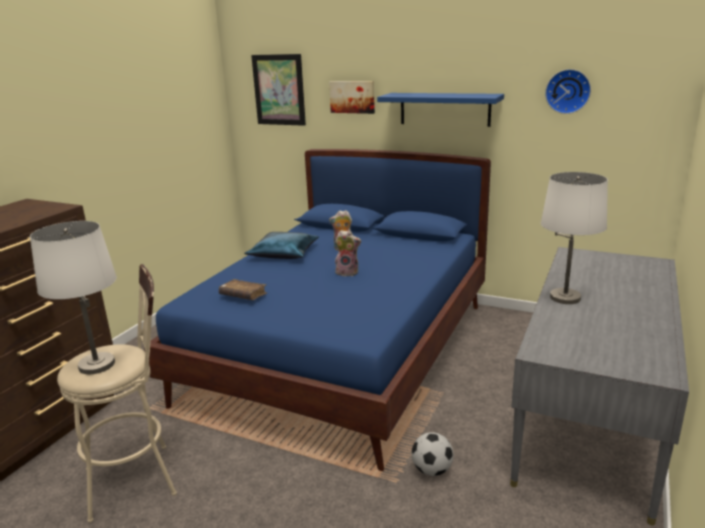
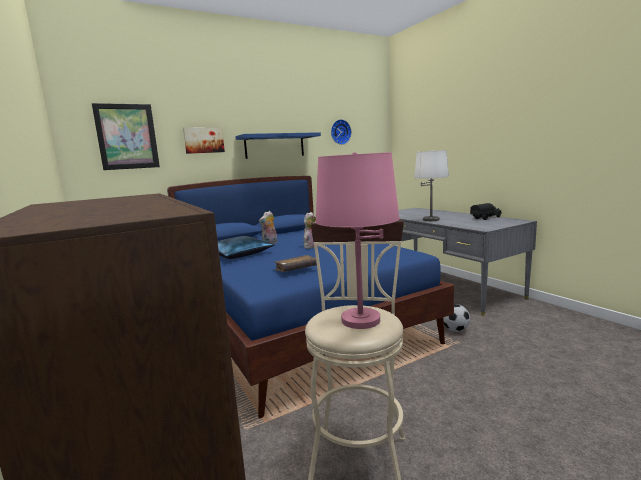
camera: 55 degrees left, 10 degrees down
white table lamp [30,221,117,374] -> pink table lamp [315,152,400,329]
none -> toy truck [470,203,502,220]

